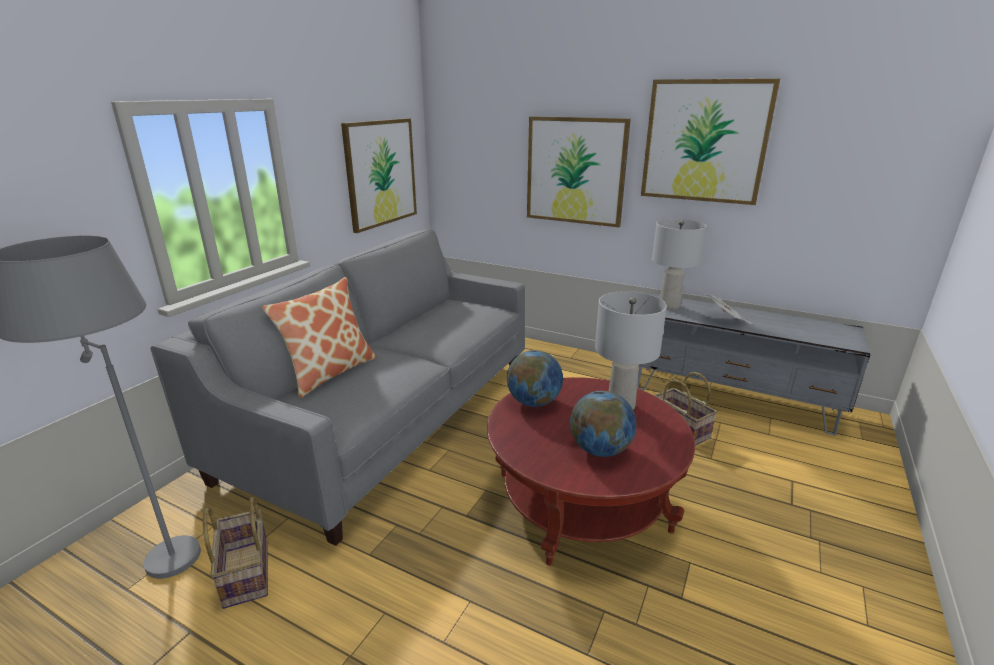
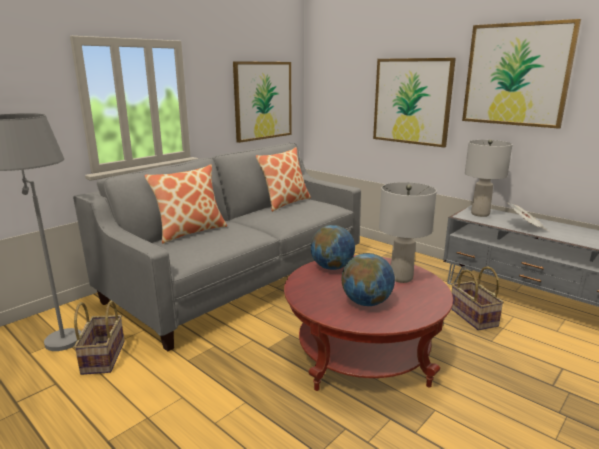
camera: 15 degrees right, 5 degrees down
none -> pillow [256,147,311,212]

